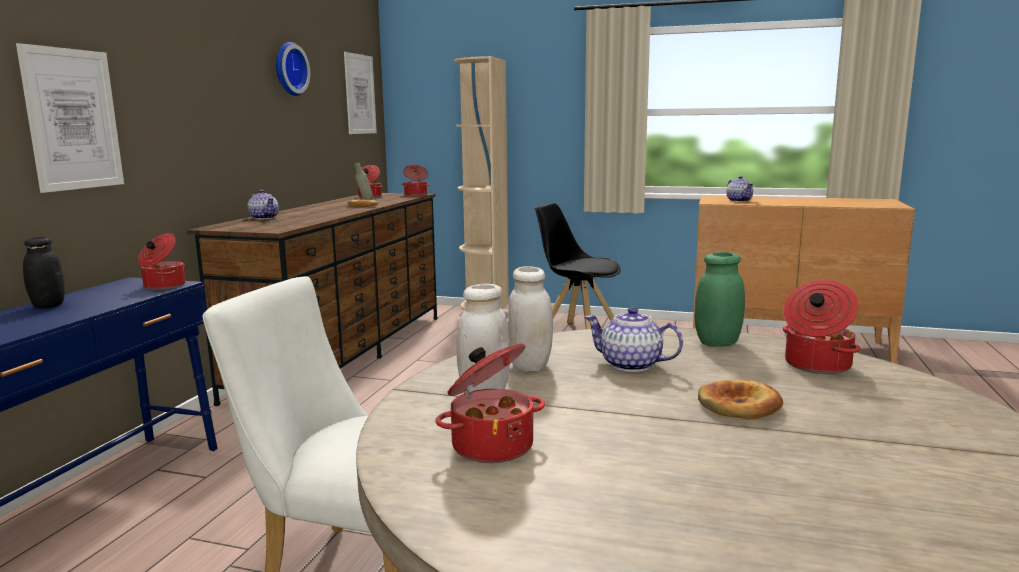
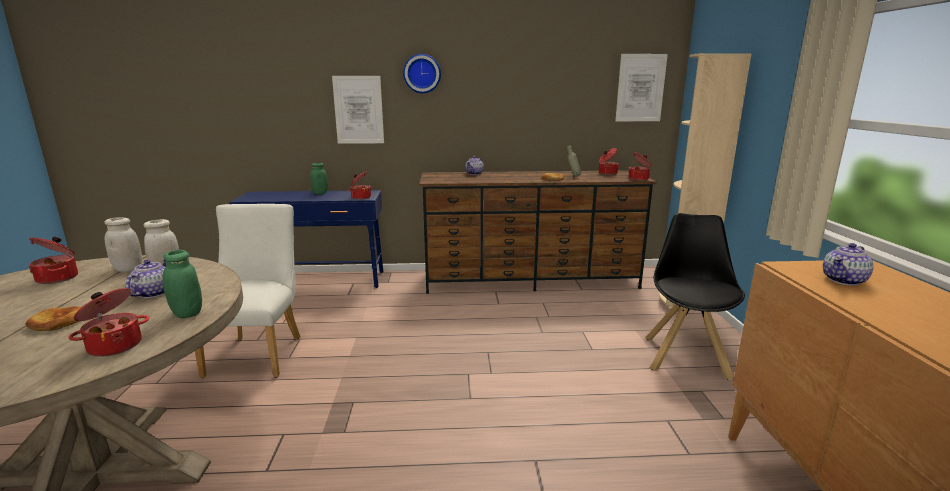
camera: 70 degrees right, 5 degrees up
black jar [23,237,65,308] -> green jar [310,163,328,194]
wall clock [276,42,310,96] -> wall clock moved to [403,54,441,93]

